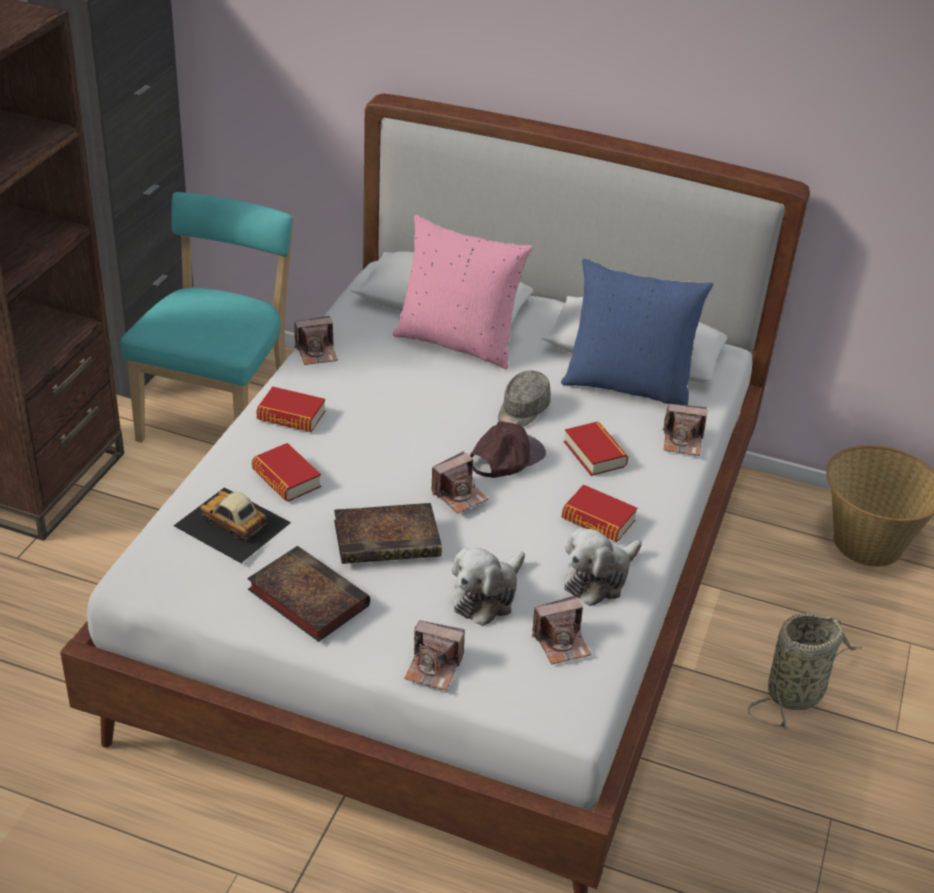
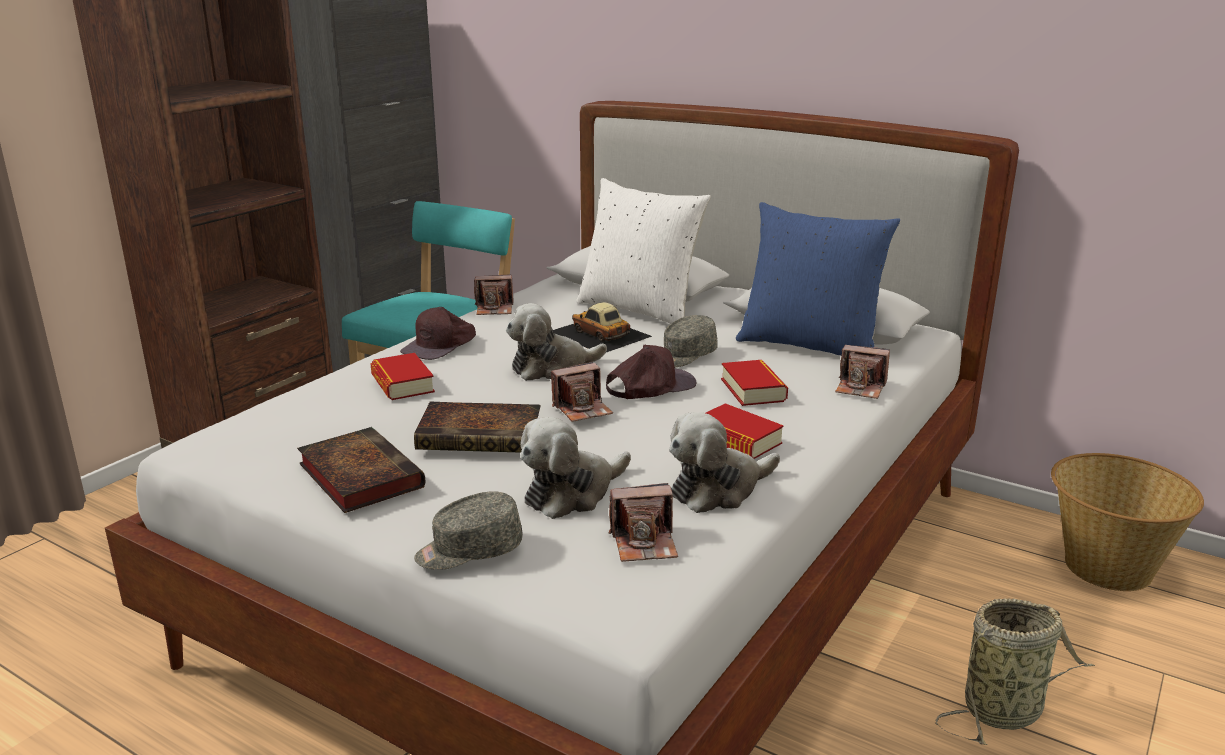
camera: 15 degrees right, 15 degrees down
toy car [174,487,291,563] -> toy car moved to [553,302,652,352]
book [256,387,325,432] -> brown cap [400,307,476,360]
pink pillow [393,215,533,369] -> white pillow [576,178,711,324]
camera [404,620,465,690] -> grey cap [414,491,523,570]
none -> plush toy [506,303,607,381]

